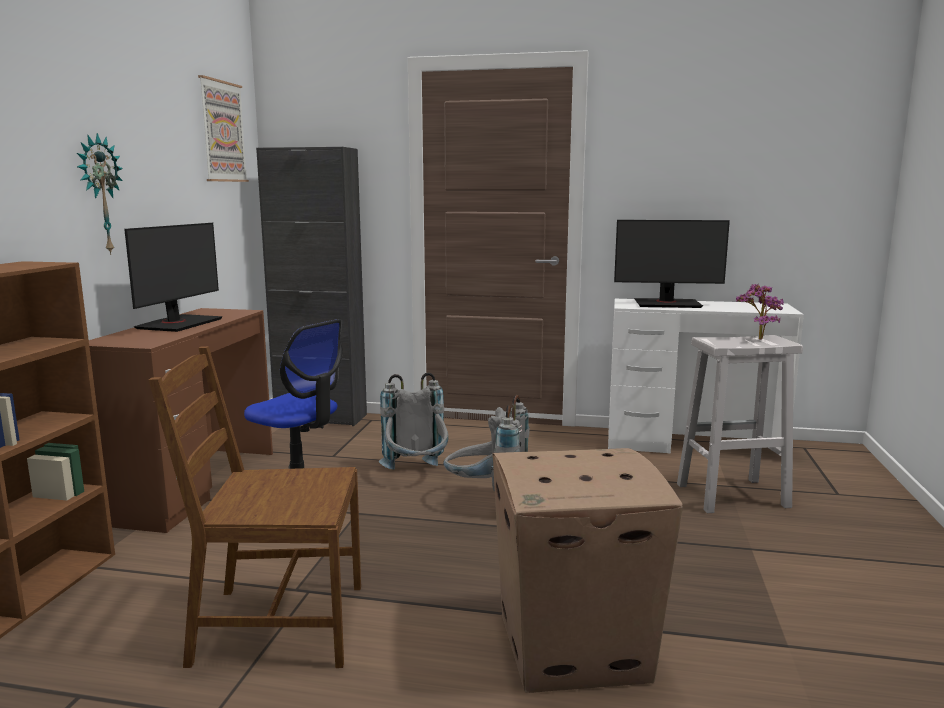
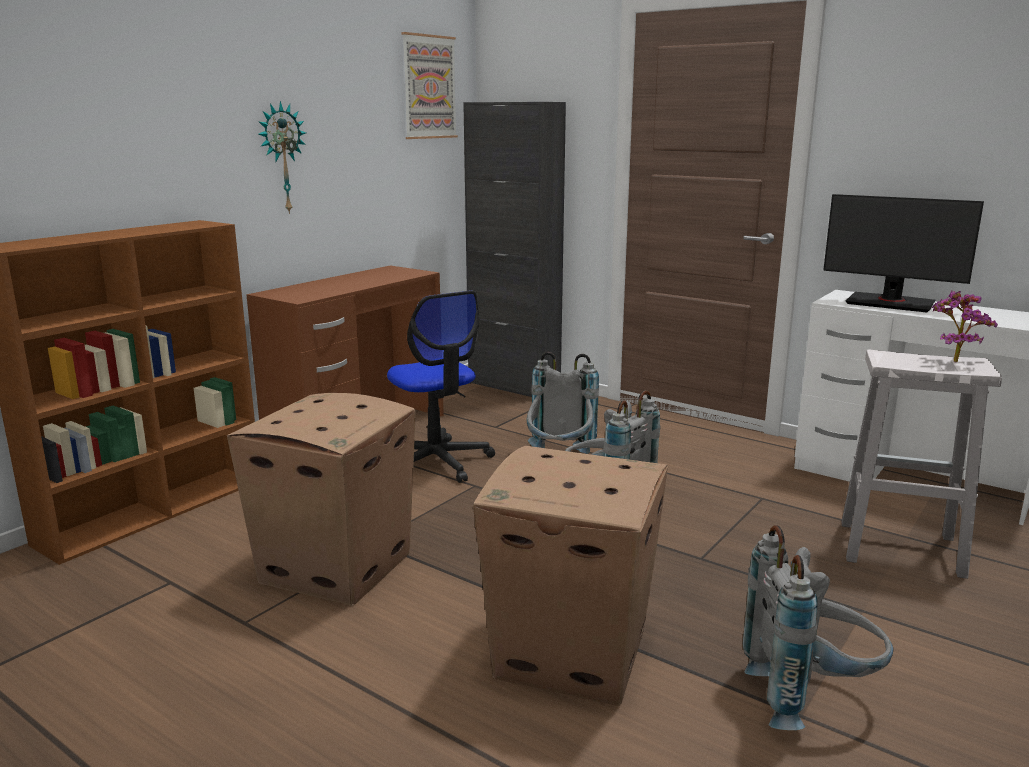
camera: 25 degrees right, 5 degrees up
monitor [124,223,223,332] -> none
brown chair [149,346,361,668] -> cardboard box [227,393,416,606]
none -> grey backpack [743,525,893,730]

